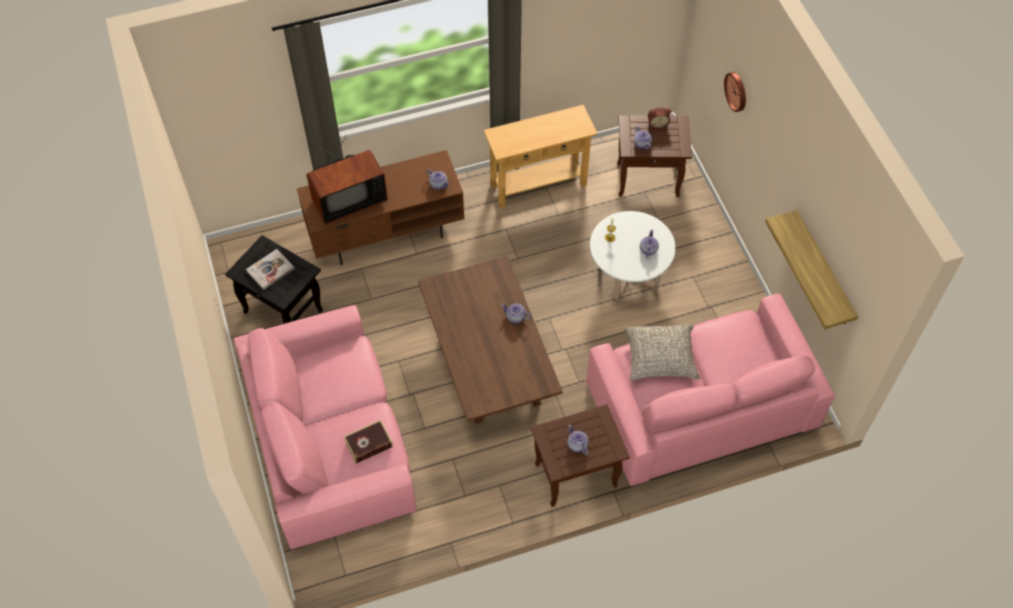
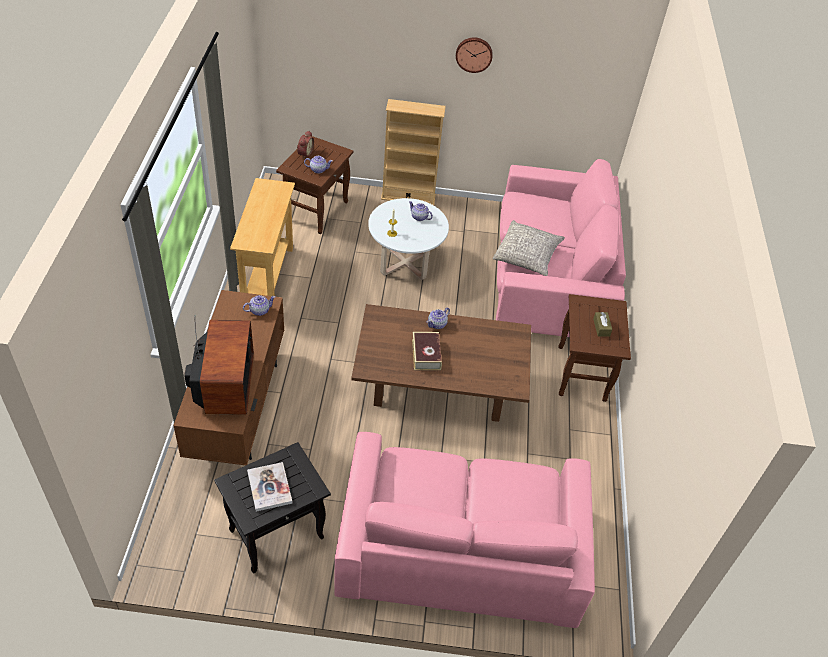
camera: 70 degrees left, 10 degrees down
book [344,420,393,464] -> book moved to [412,332,442,370]
teapot [567,424,589,455] -> brown tissue box [593,312,612,336]
wall clock [724,72,746,112] -> wall clock moved to [456,37,493,73]
shelf [765,210,858,329] -> none
none -> beige bookcase [381,99,446,205]

